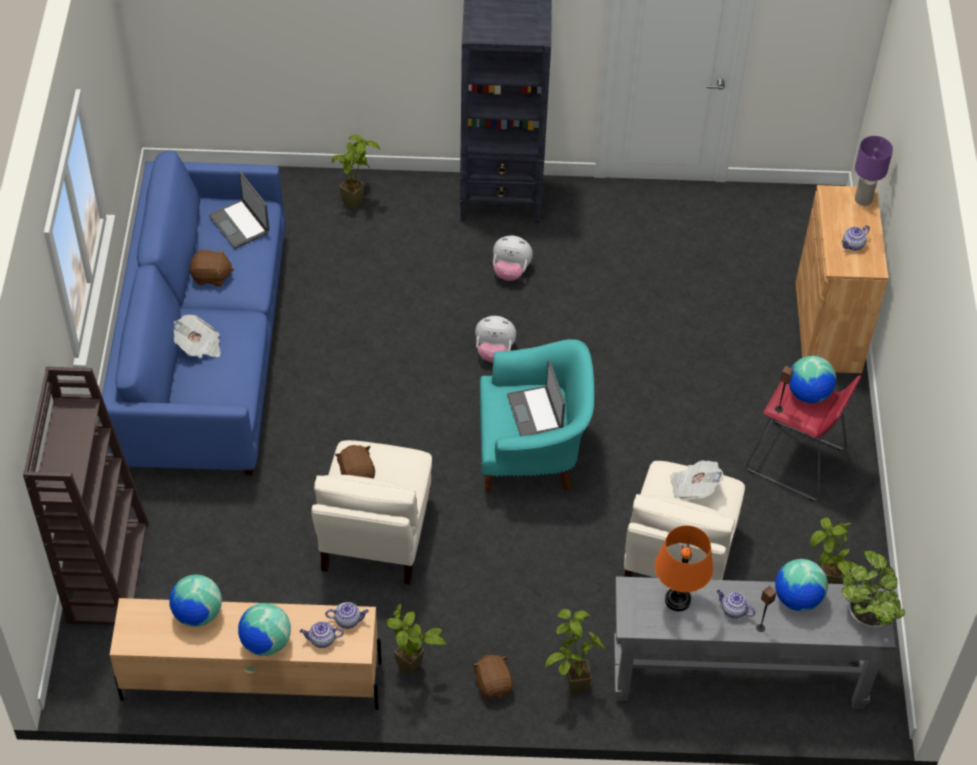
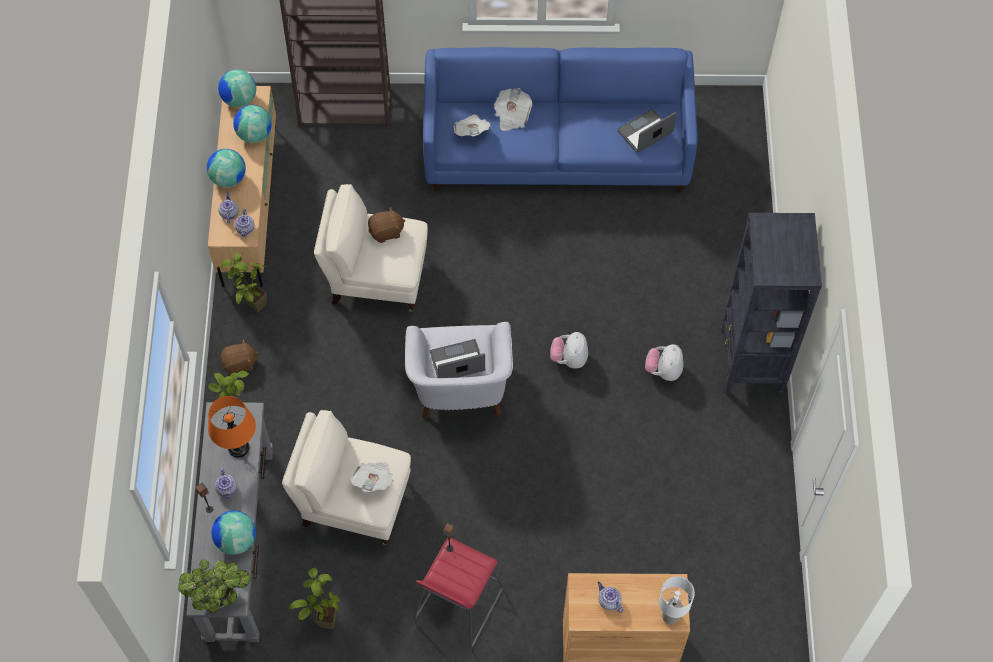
camera: 90 degrees right, 10 degrees up
brown plush toy [190,249,234,287] -> none
potted plant [332,135,380,209] -> none
turquoise armchair [479,339,594,491] -> white armchair [405,322,513,419]
teapot [717,590,755,619] -> teapot turned 135 degrees clockwise [215,468,237,499]
globe [789,356,836,403] -> globe moved to [218,69,256,107]
purple table lamp [855,136,893,206] -> white table lamp [659,576,695,625]
none -> newspaper [454,115,491,137]

